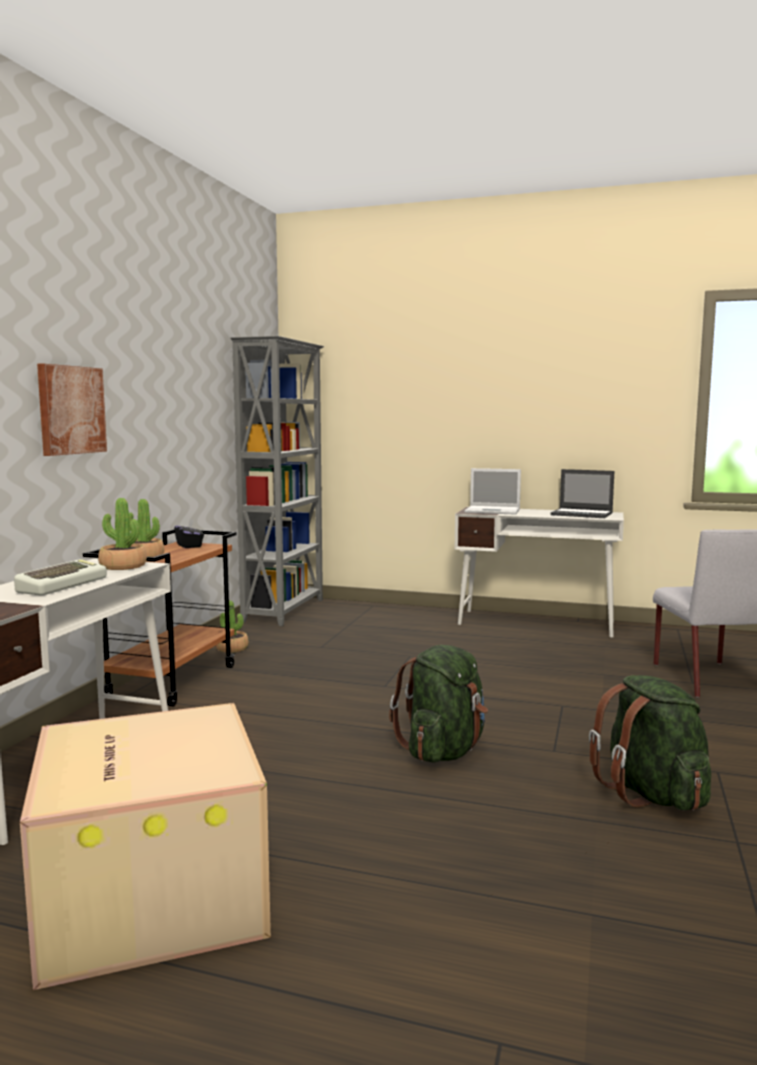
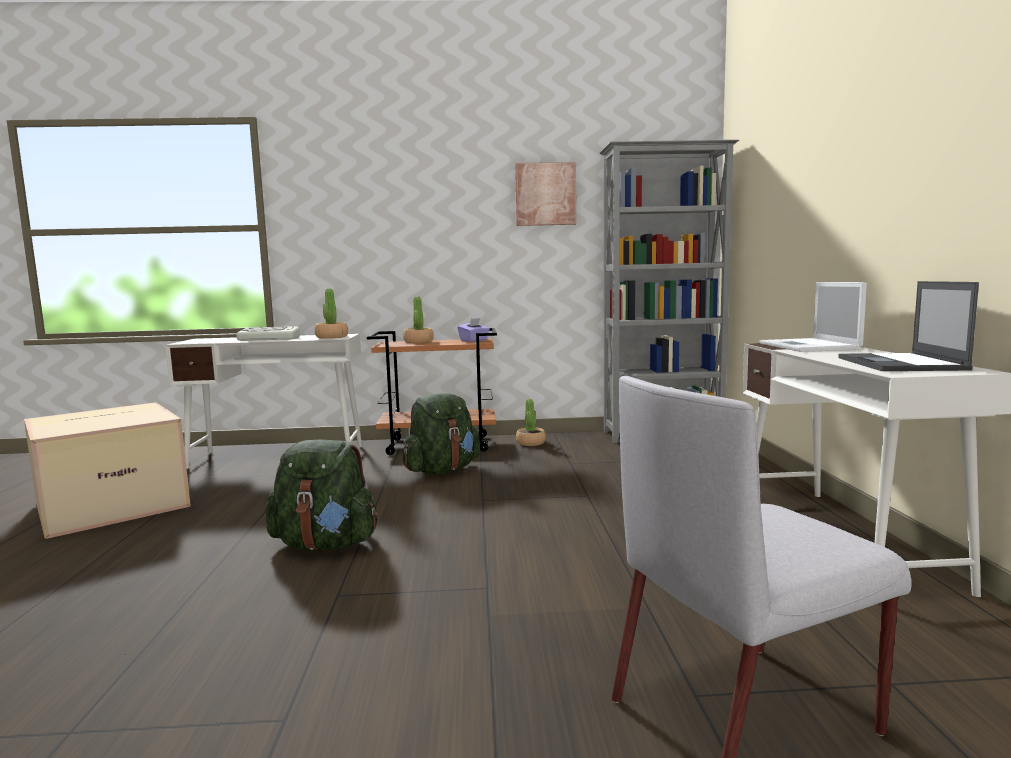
camera: 70 degrees right, 0 degrees up
picture [37,364,107,456] -> picture moved to [515,162,576,226]
black tissue box [174,519,204,548] -> purple tissue box [458,318,490,342]
green backpack [589,675,711,811] -> green backpack moved to [403,393,480,474]

